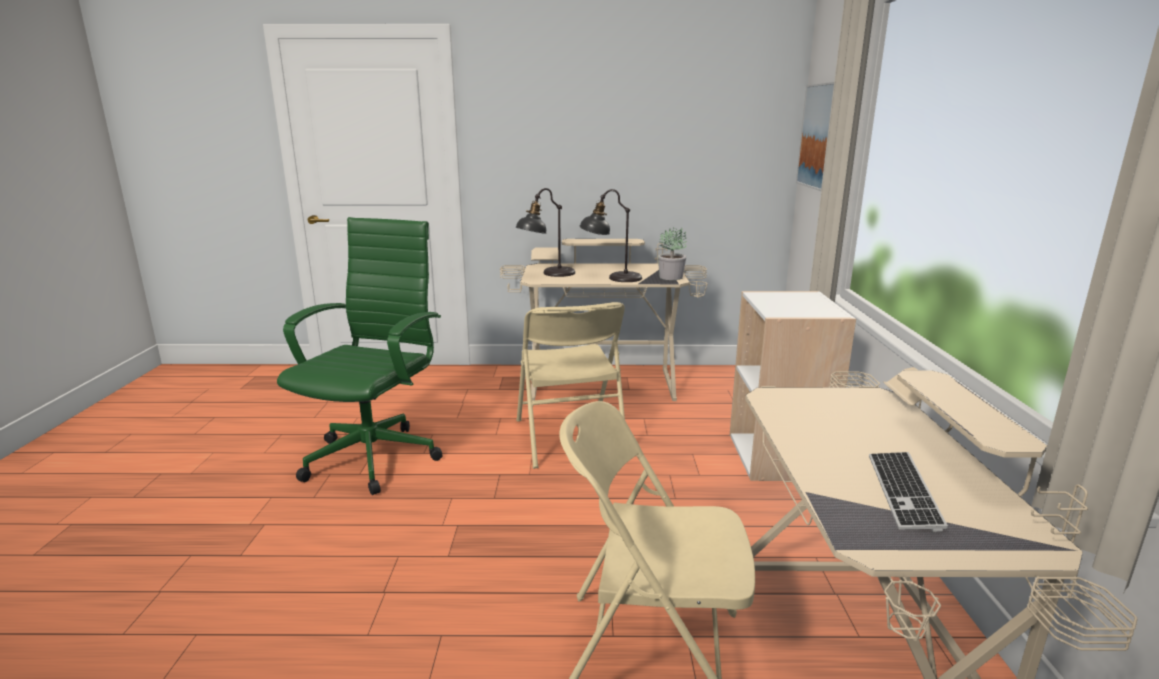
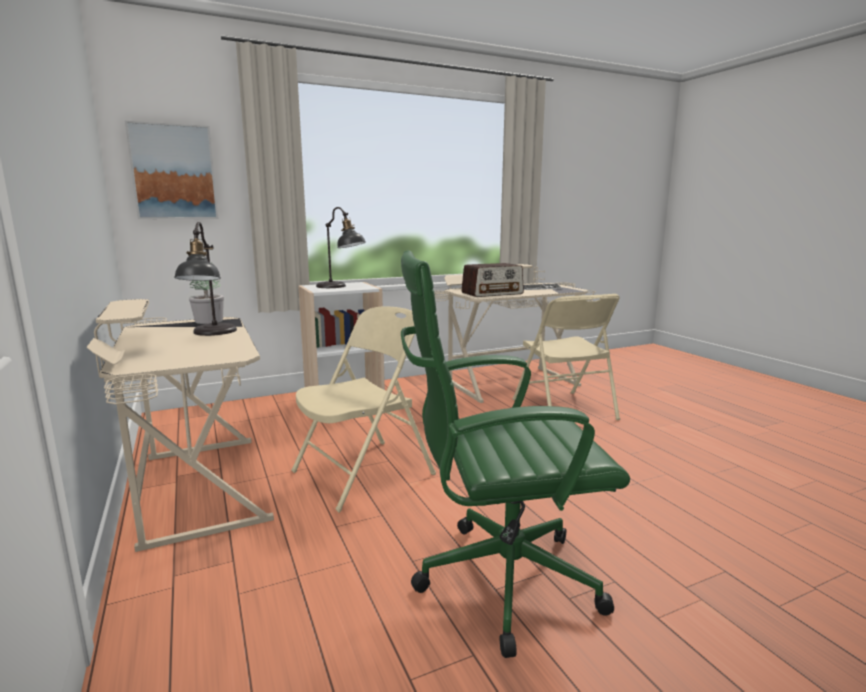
camera: 115 degrees left, 5 degrees down
grey table lamp [516,188,575,277] -> grey table lamp moved to [316,207,366,288]
none -> radio [461,263,524,297]

